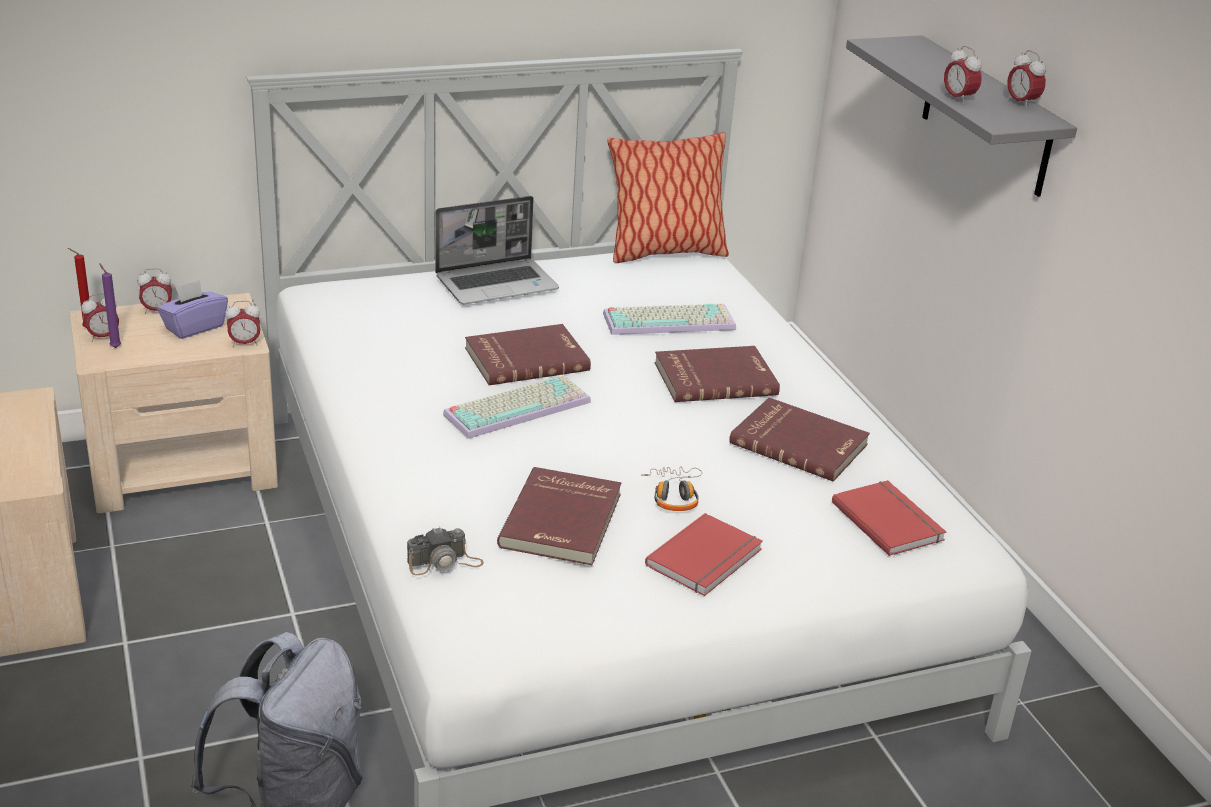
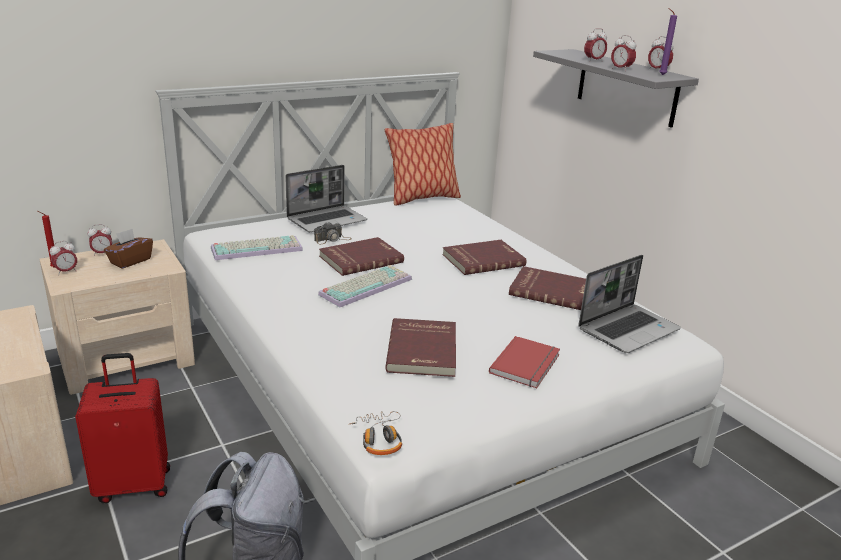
camera: 10 degrees left, 5 degrees down
purple candle [99,263,121,348] -> purple candle moved to [659,8,677,75]
purple tissue box [157,280,228,339] -> brown tissue box [104,229,153,269]
alarm clock [225,301,260,347] -> alarm clock moved to [584,29,607,62]
camera [407,528,484,575] -> camera moved to [314,222,352,244]
keyboard [603,303,736,335] -> keyboard moved to [211,235,303,260]
headphones [641,466,702,511] -> headphones moved to [349,411,402,455]
red book [832,480,946,556] -> laptop [578,255,681,353]
none -> red suitcase [75,353,170,503]

